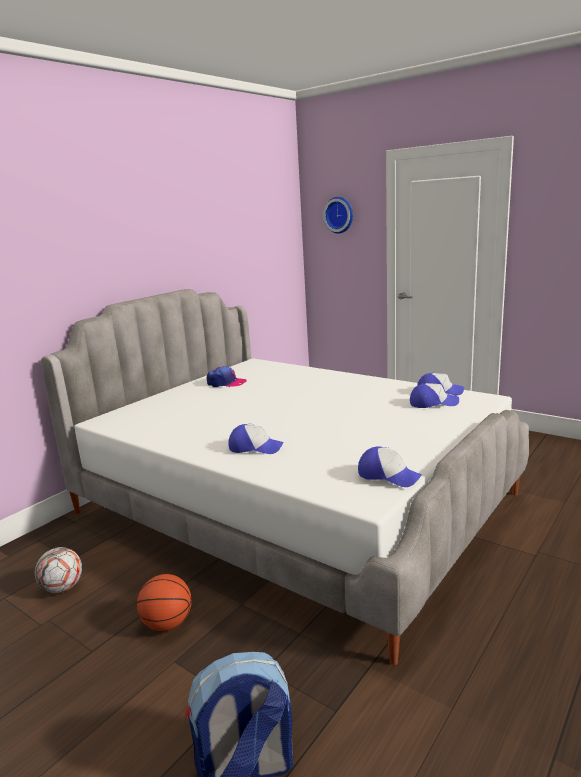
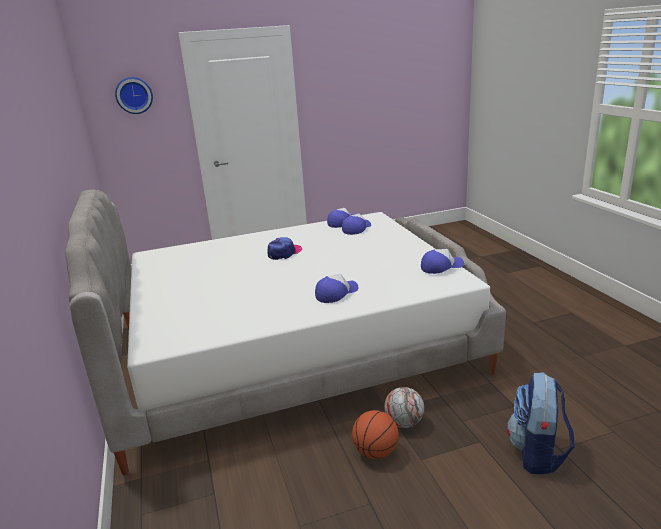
camera: 55 degrees left, 5 degrees up
football [35,547,82,593] -> football moved to [384,387,424,428]
cap [207,366,247,387] -> cap moved to [267,237,302,260]

